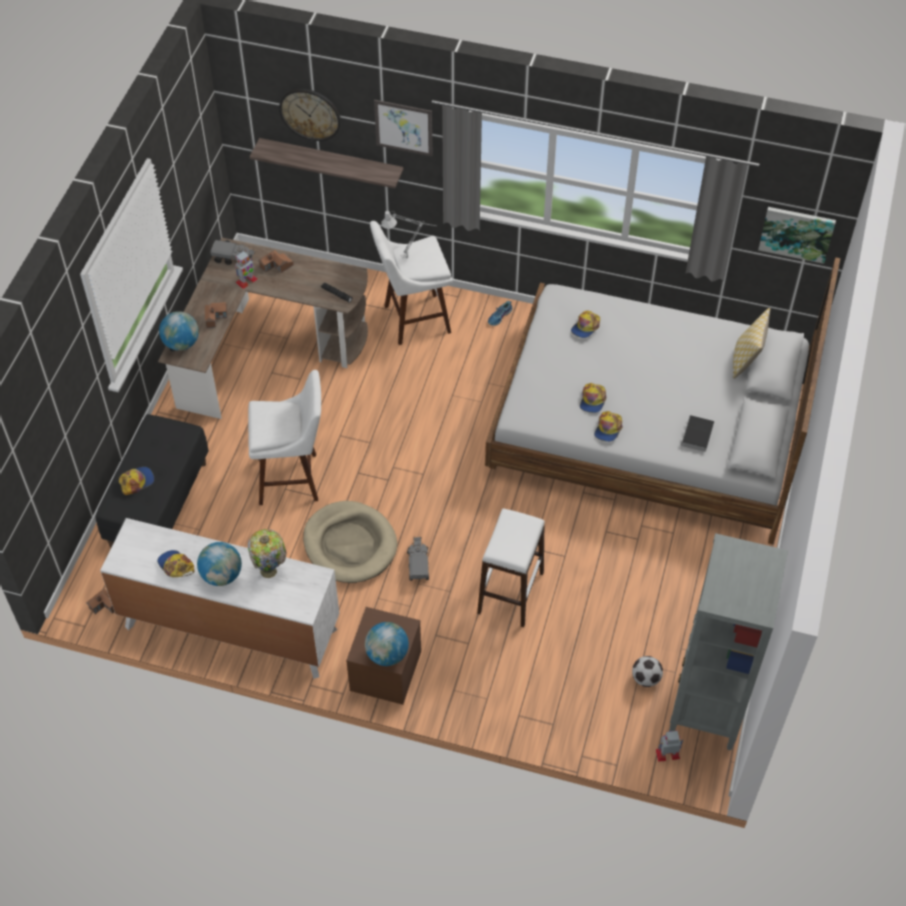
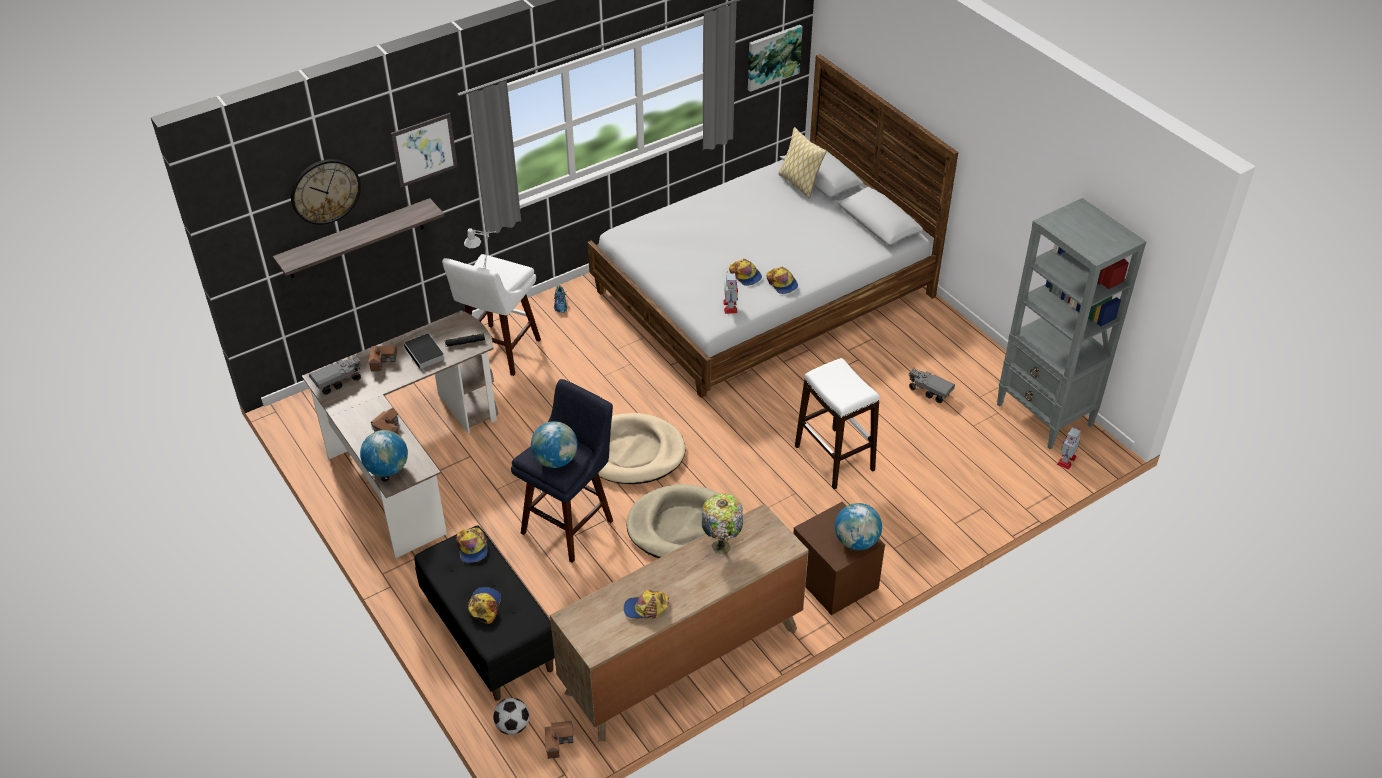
camera: 50 degrees left, 10 degrees down
white dresser [100,518,339,679] -> brown dresser [550,503,809,742]
globe [197,542,242,586] -> globe moved to [531,421,578,468]
toy robot [235,250,258,289] -> toy robot moved to [723,272,738,314]
white stool [248,370,321,505] -> blue stool [511,379,613,563]
toy truck [407,537,429,581] -> toy truck moved to [908,369,955,403]
cap [571,311,600,338] -> cap moved to [456,528,487,563]
football [632,656,663,687] -> football moved to [493,698,529,735]
book [681,415,714,452] -> book moved to [404,334,445,373]
none -> beige dog bed [598,413,686,484]

